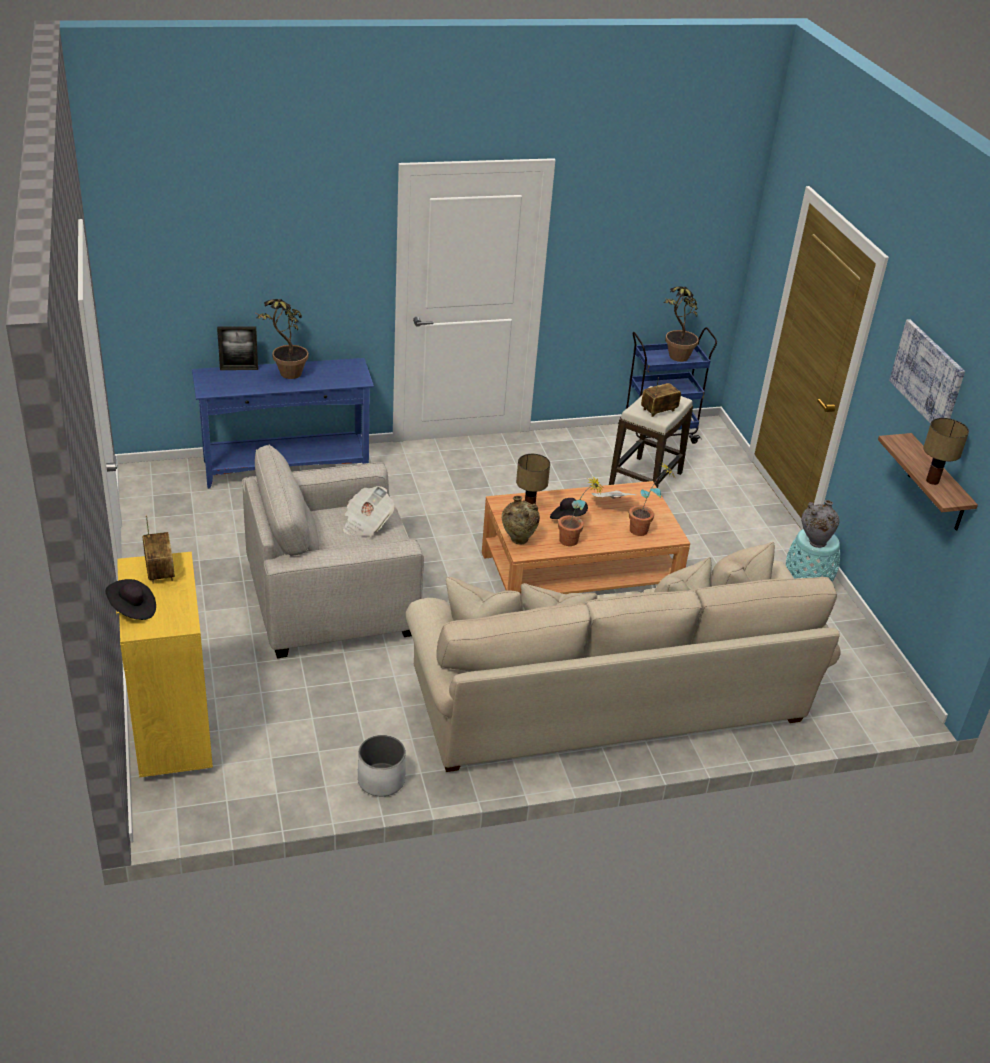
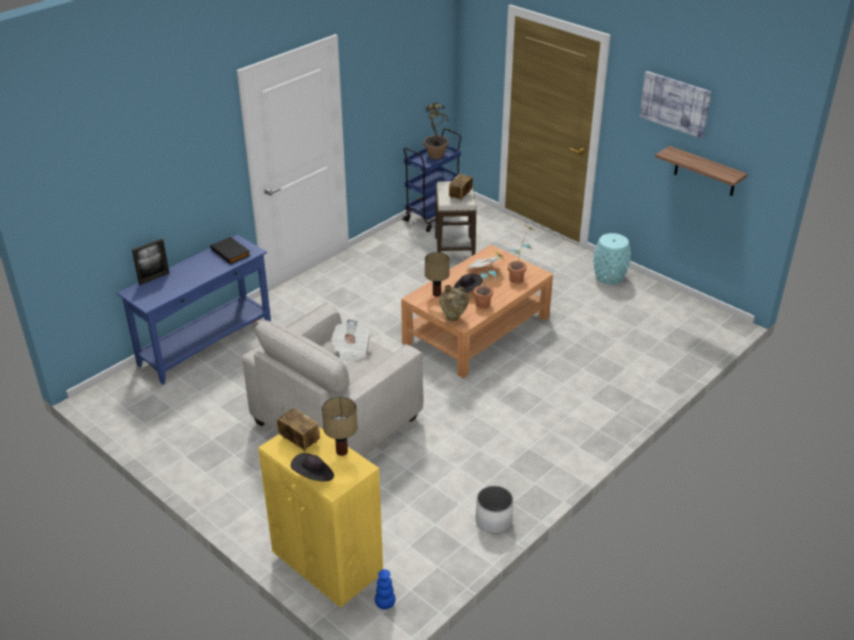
camera: 30 degrees left, 0 degrees up
potted plant [254,299,309,379] -> none
beige sofa [406,542,841,772] -> none
grey vase [801,500,840,548] -> none
table lamp [923,418,969,485] -> table lamp moved to [322,397,358,456]
none -> black book [210,237,251,264]
none -> blue vase [375,569,396,610]

